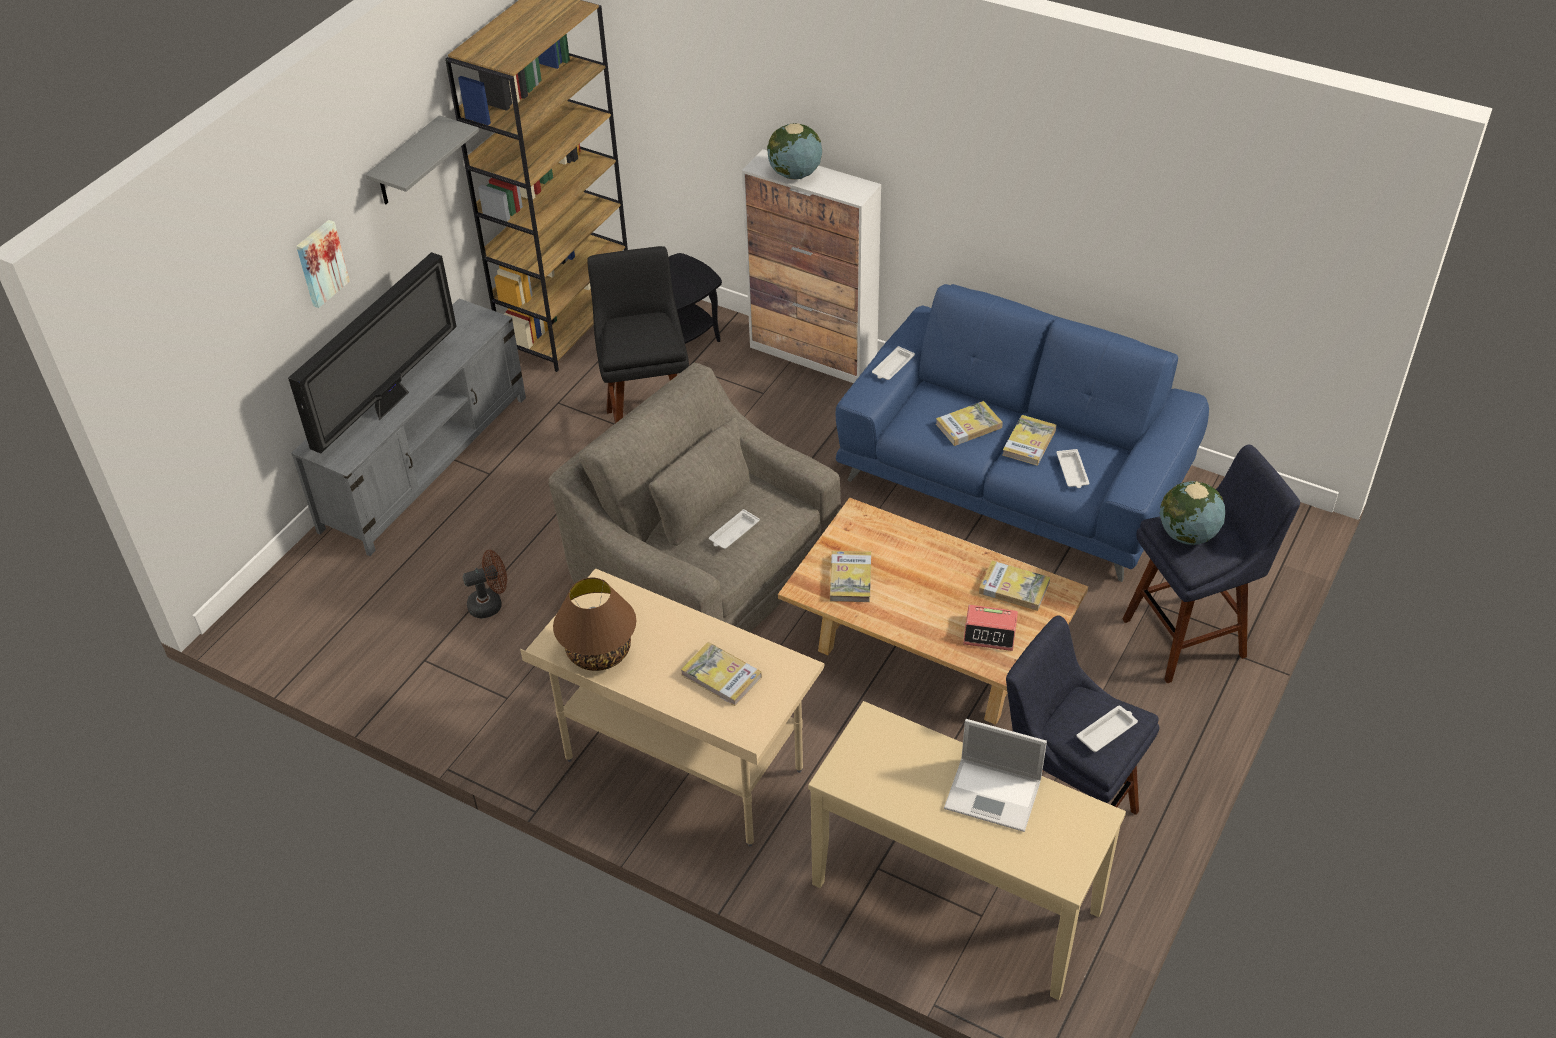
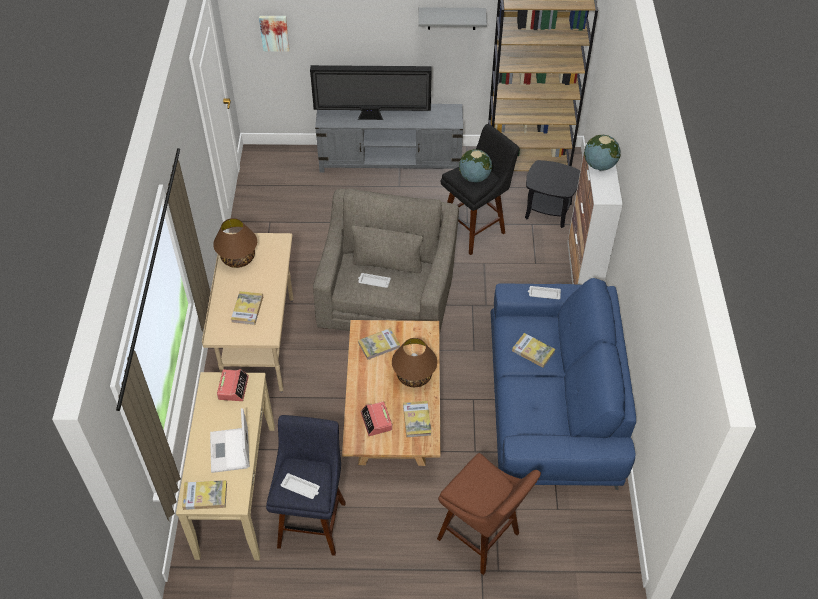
camera: 60 degrees right, 5 degrees up
picture [296,220,350,308] -> picture moved to [259,16,290,52]
brown fan [463,550,507,618] -> none
book [1003,415,1056,466] -> book moved to [182,480,227,510]
white tray [1057,449,1089,488] -> none
blue stool [1123,445,1300,683] -> brown stool [437,453,541,575]
globe [1160,481,1225,545] -> globe moved to [459,149,492,183]
none -> alarm clock [217,369,249,401]
none -> brown table lamp [392,338,437,387]

